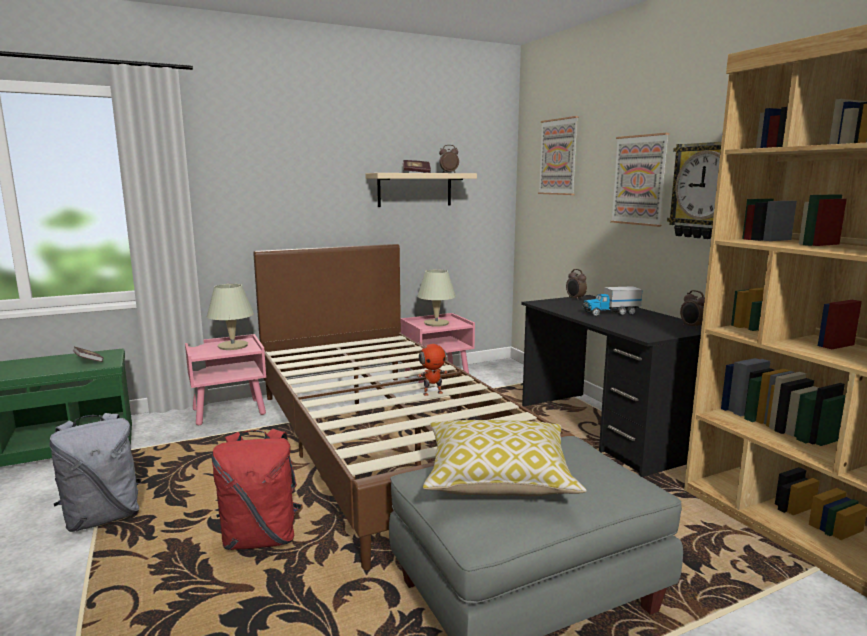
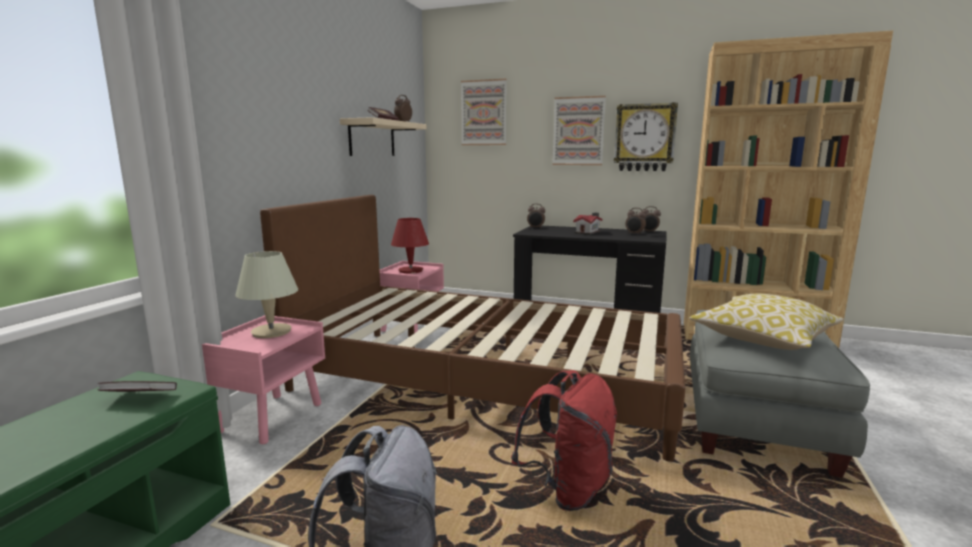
camera: 45 degrees left, 0 degrees up
beige table lamp [417,270,456,327] -> red table lamp [391,218,429,273]
toy robot [417,342,448,396] -> none
toy truck [583,286,642,316] -> toy house [573,212,602,235]
none -> alarm clock [625,208,646,235]

